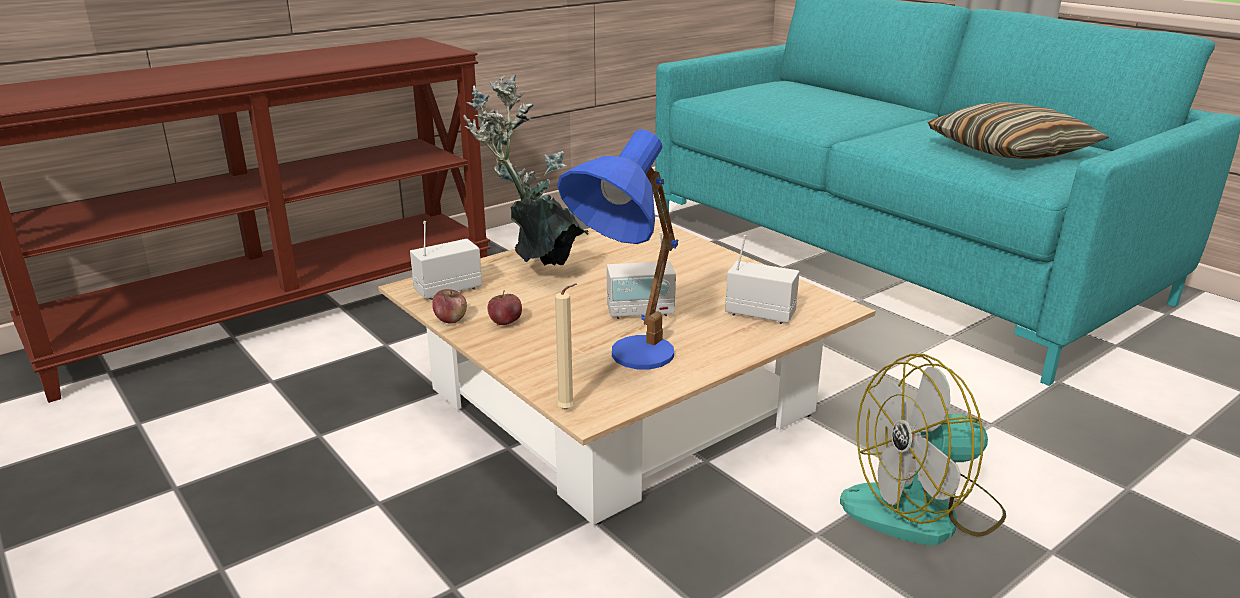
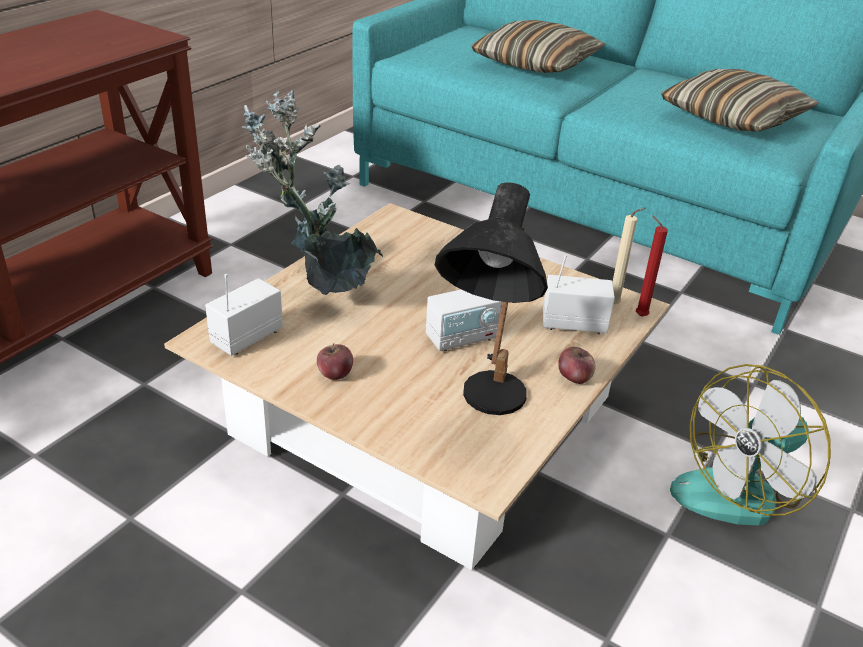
camera: 20 degrees left, 10 degrees up
apple [432,289,467,324] -> apple moved to [558,347,595,384]
beige candle [555,283,577,410] -> beige candle moved to [612,208,646,305]
blue table lamp [557,129,679,369] -> black table lamp [435,182,548,415]
none -> pillow [471,20,606,73]
none -> red candle [636,215,668,317]

